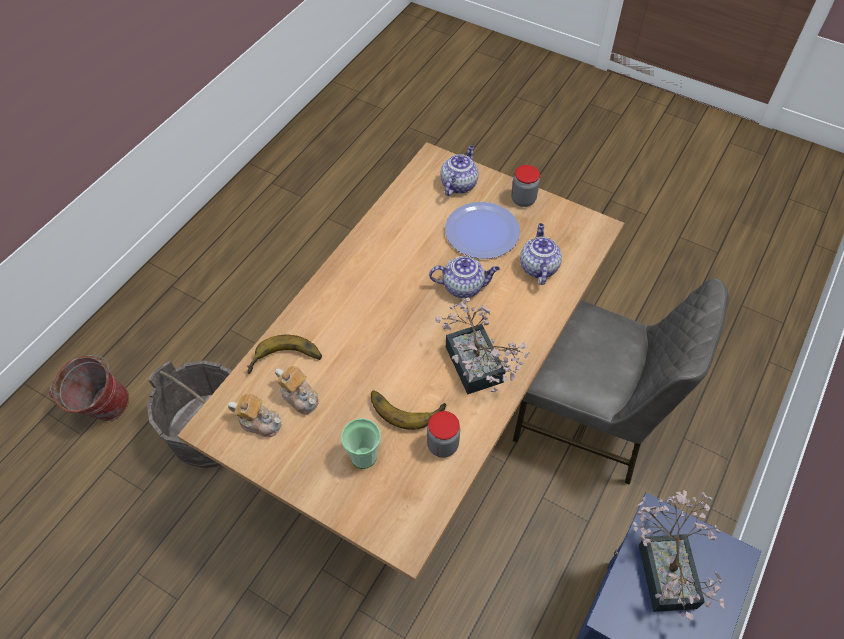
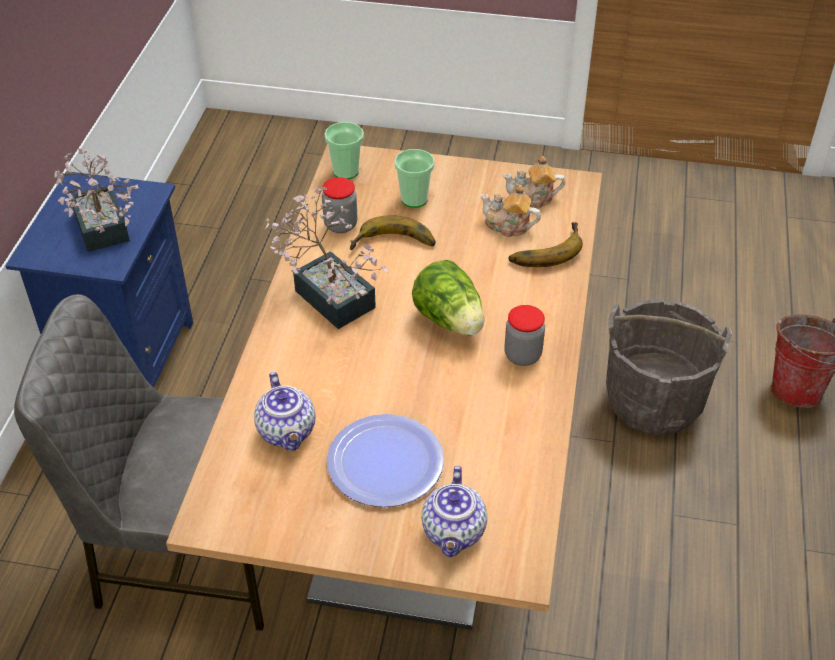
camera: 160 degrees right, 10 degrees down
teapot [429,256,500,298] -> none
jar [511,165,540,207] -> jar moved to [504,305,545,366]
none -> cup [324,122,364,179]
none -> lettuce [412,260,484,336]

